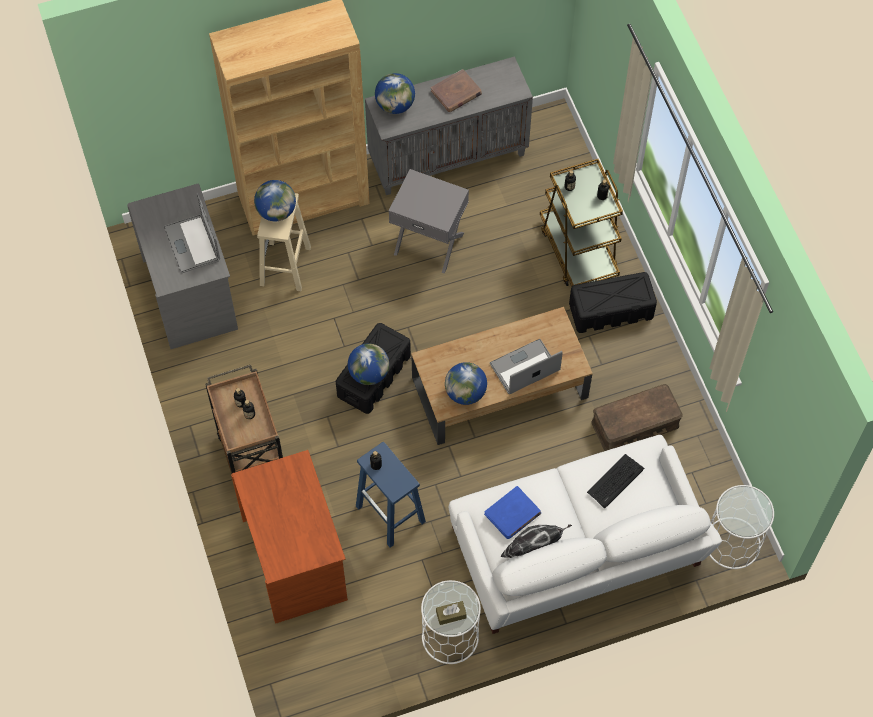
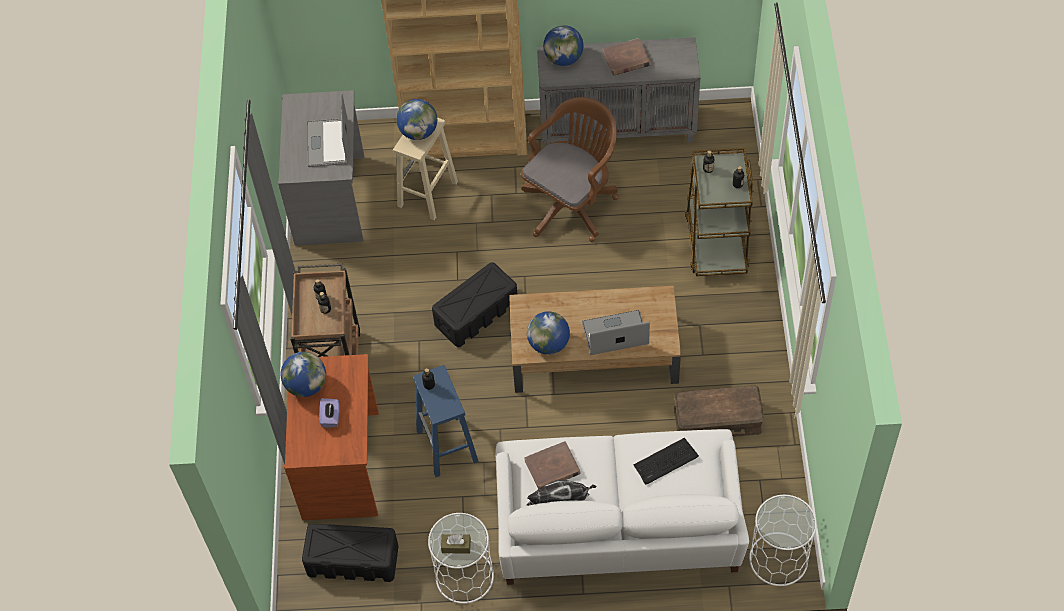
camera: 20 degrees right, 5 degrees down
globe [348,343,389,385] -> globe moved to [281,352,326,397]
grey side table [389,169,469,274] -> brown office chair [521,97,619,242]
blue book [484,486,541,539] -> brown book [524,441,581,489]
black storage box [569,272,657,333] -> black storage box moved to [302,524,398,582]
none -> purple tissue box [319,398,339,428]

